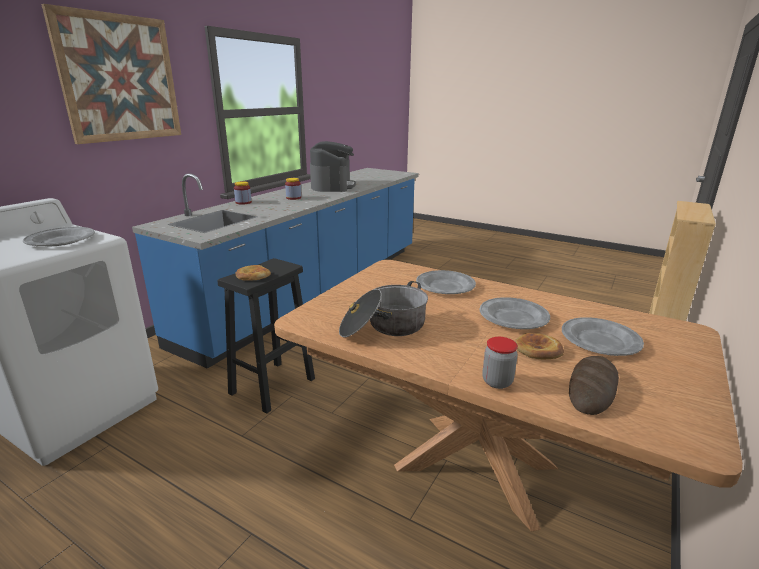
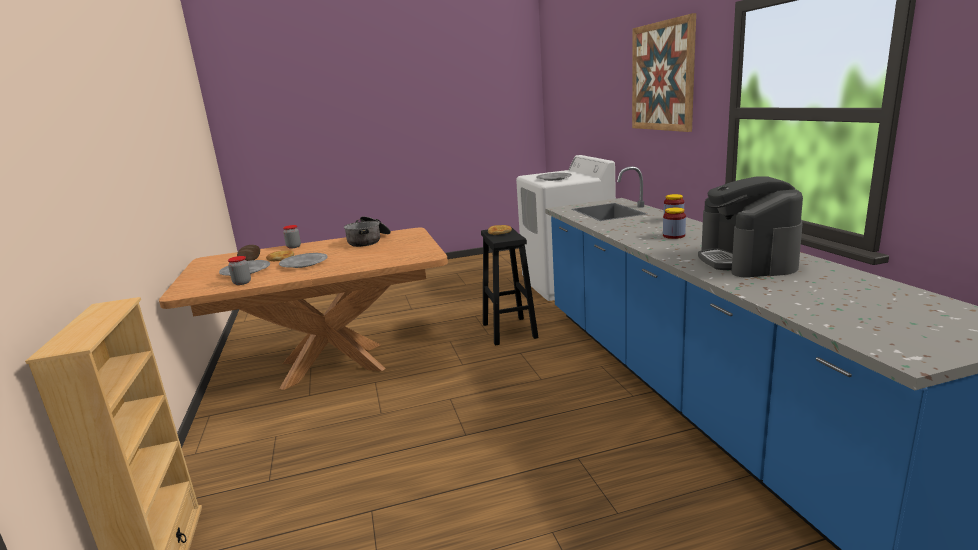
camera: 135 degrees right, 5 degrees down
coffee machine [310,141,356,192] -> coffee machine turned 45 degrees clockwise [698,177,803,278]
grey plate [416,270,476,294] -> none
none -> jar [228,256,251,285]

